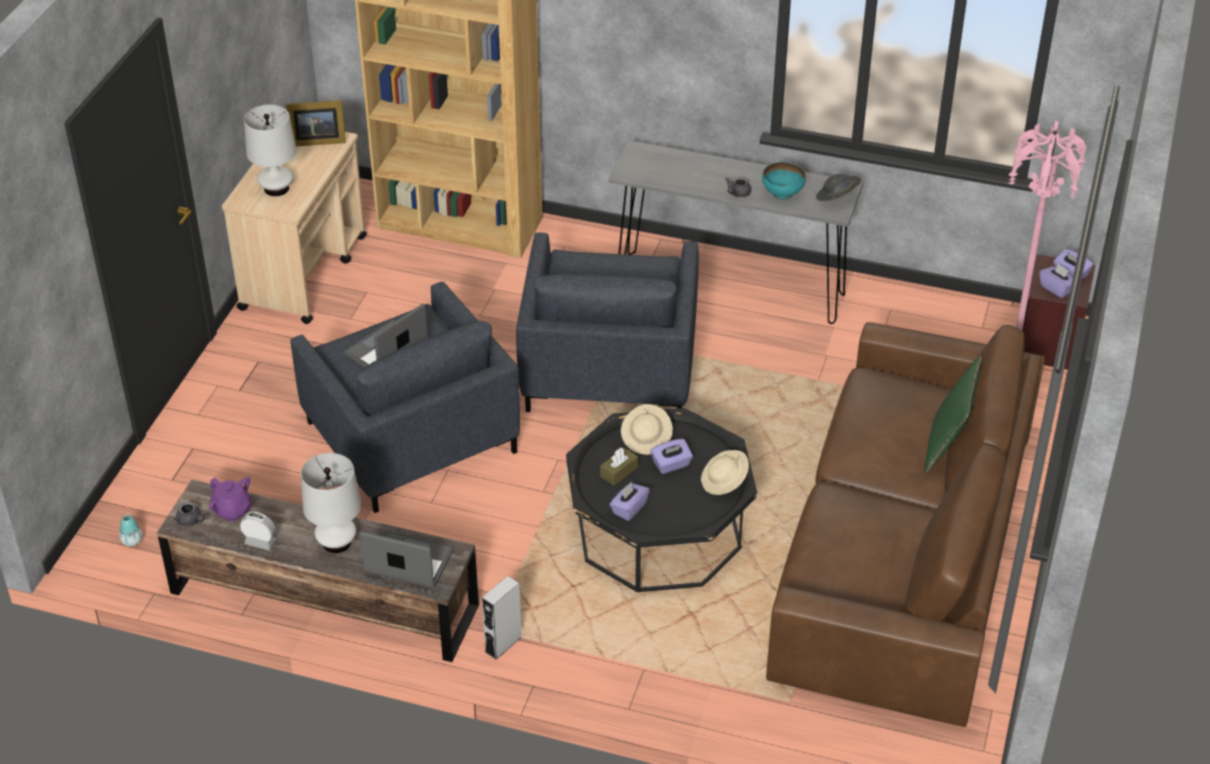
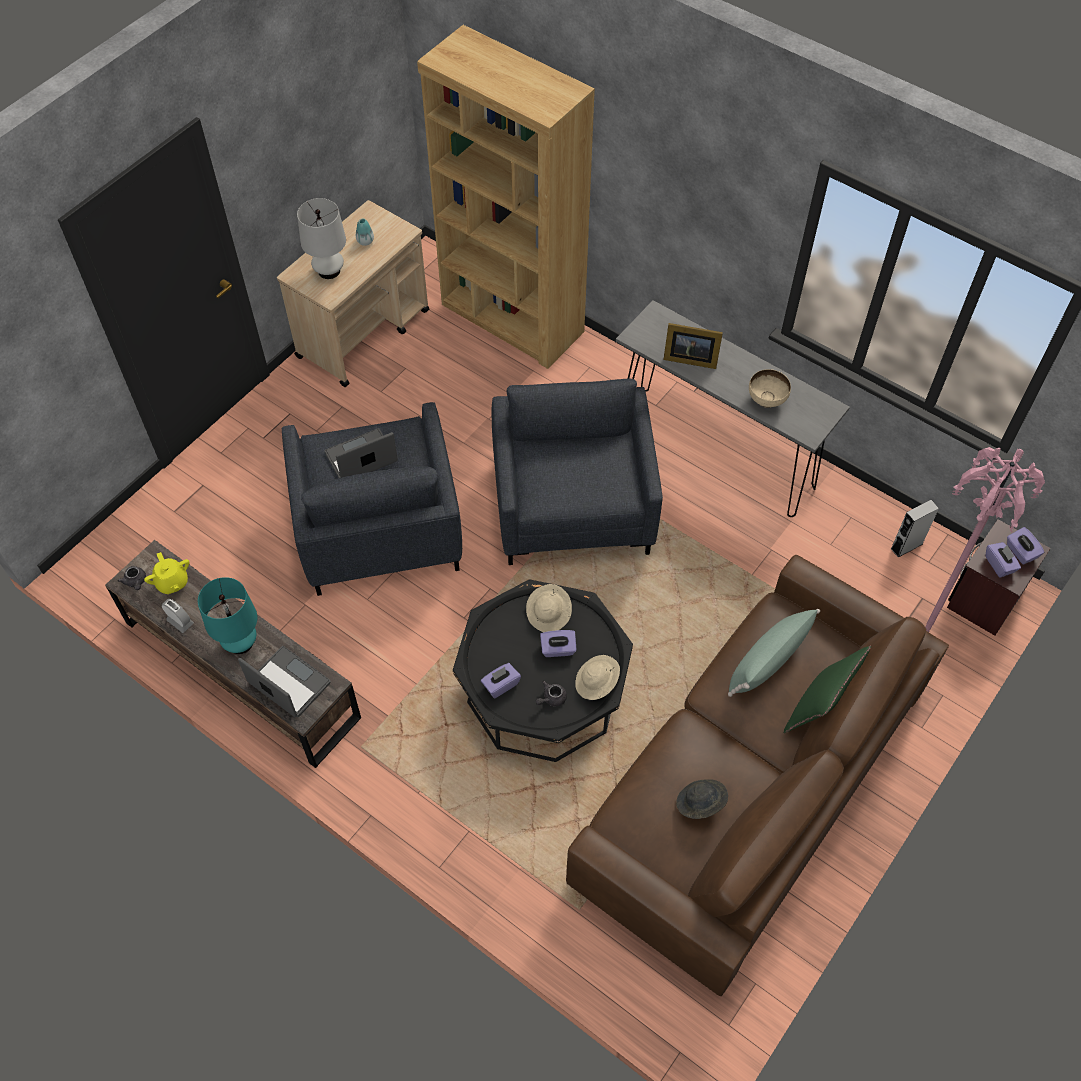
camera: 20 degrees right, 15 degrees up
vase [119,515,142,547] -> vase moved to [356,219,374,246]
purple teapot [209,477,252,522] -> yellow teapot [144,552,189,594]
picture frame [286,100,346,146] -> picture frame moved to [663,323,723,369]
white table lamp [301,453,361,553] -> turquoise table lamp [198,577,257,654]
grey speaker [482,576,522,659] -> grey speaker moved to [890,500,939,558]
grey armchair [516,232,699,412] -> grey armchair turned 150 degrees clockwise [492,378,663,565]
brown tissue box [600,448,638,485] -> none
grey teapot [725,177,751,197] -> grey teapot moved to [536,681,567,706]
turquoise bowl [762,162,806,201] -> beige bowl [749,369,791,408]
grey hat [816,174,861,201] -> grey hat moved to [676,779,728,819]
none -> green pillow [728,609,820,697]

